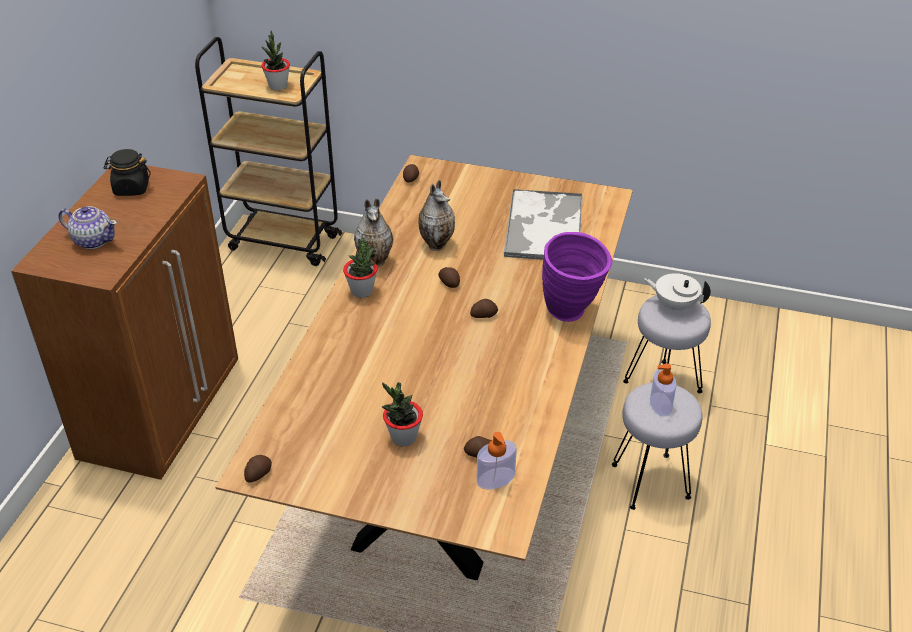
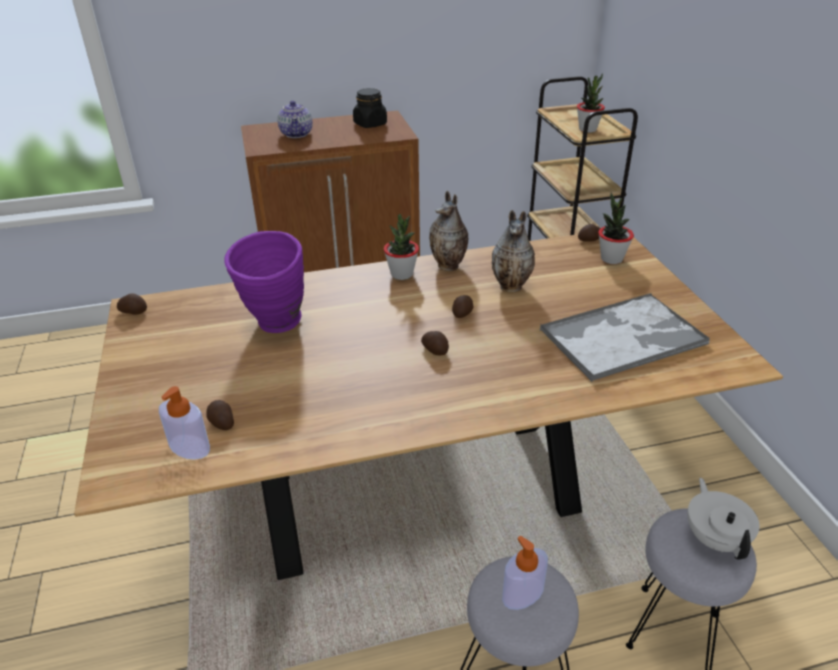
camera: 60 degrees right, 5 degrees down
potted plant [382,382,423,447] -> potted plant moved to [598,193,634,264]
purple vase [542,232,612,322] -> purple vase moved to [224,231,304,333]

